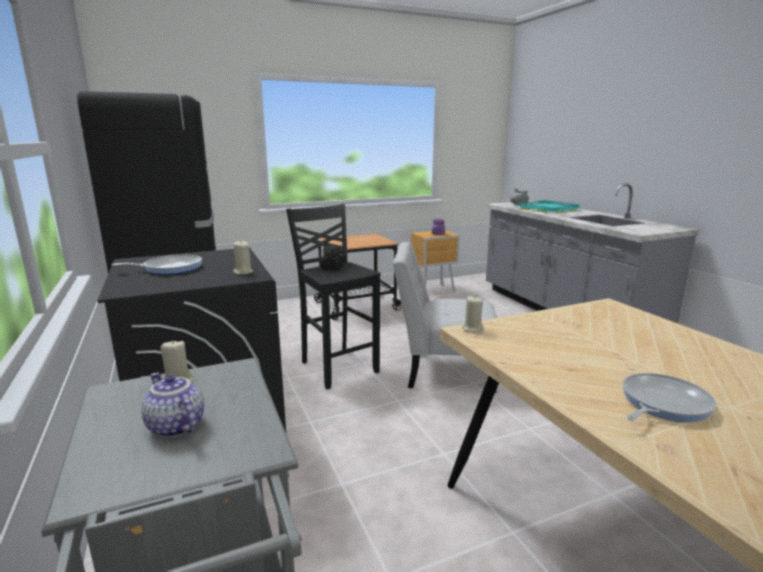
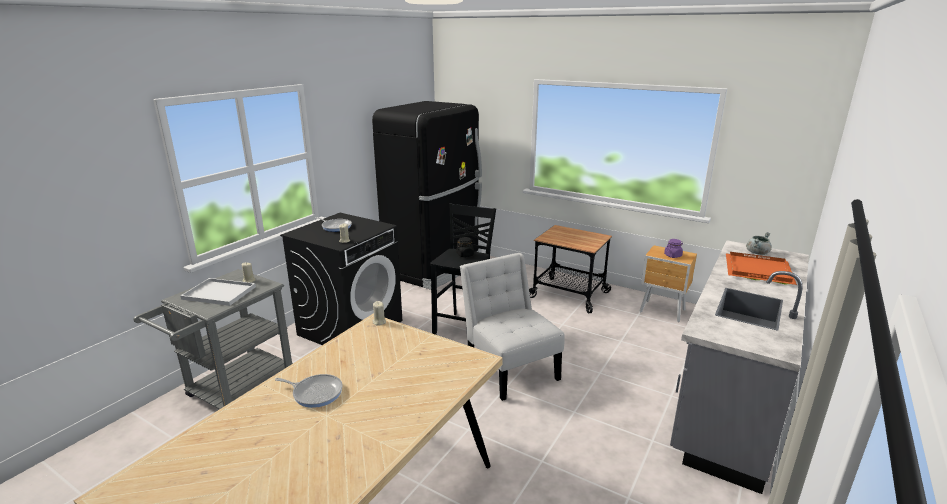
camera: 55 degrees right, 5 degrees up
teapot [141,372,204,438] -> white tray [181,278,256,306]
turquoise tray [518,200,581,212] -> orange tray [726,252,797,285]

